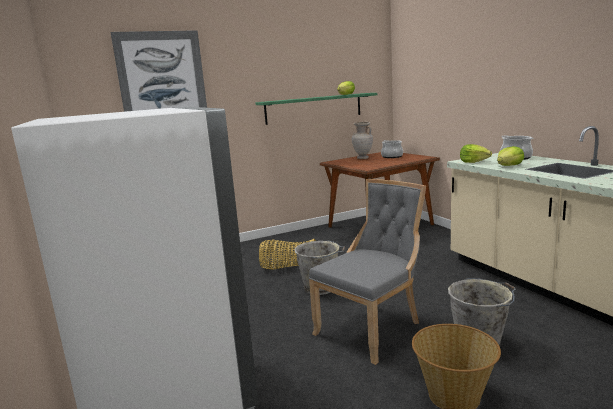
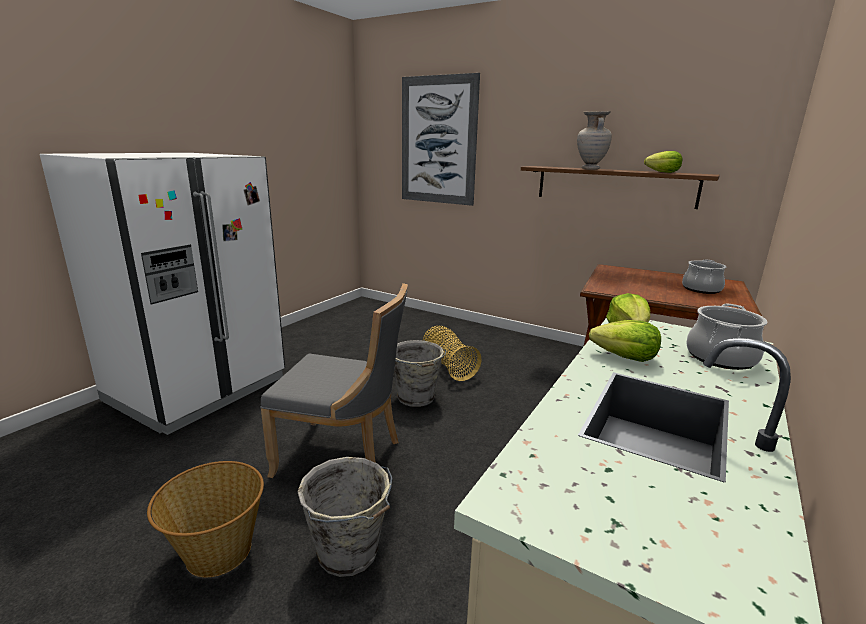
camera: 55 degrees right, 5 degrees up
green shelf [255,93,377,125] -> brown shelf [521,166,720,209]
beige vase [352,122,373,159] -> beige vase moved to [577,111,612,170]

